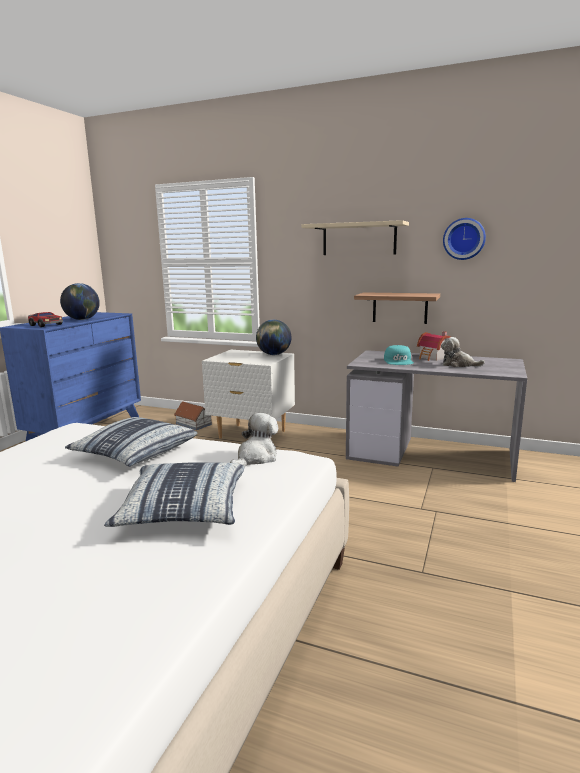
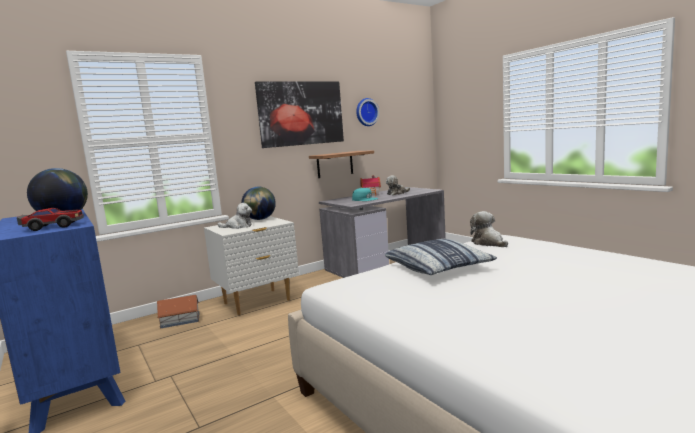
camera: 55 degrees left, 5 degrees down
pillow [104,463,245,527] -> none
beige shelf [302,220,409,255] -> picture [255,81,344,148]
none -> plush toy [217,203,252,229]

